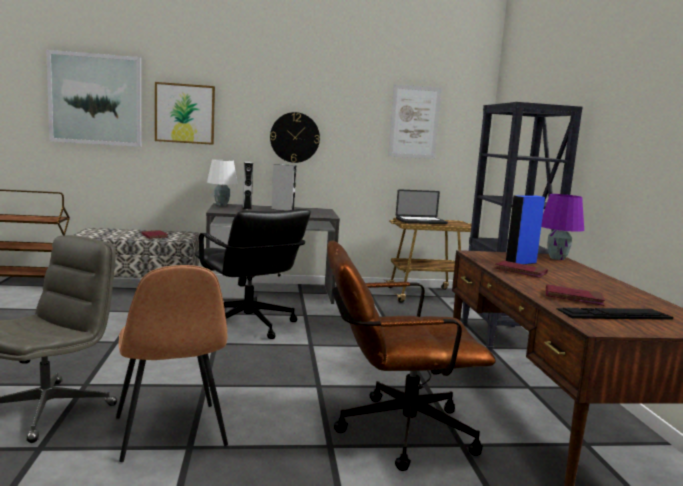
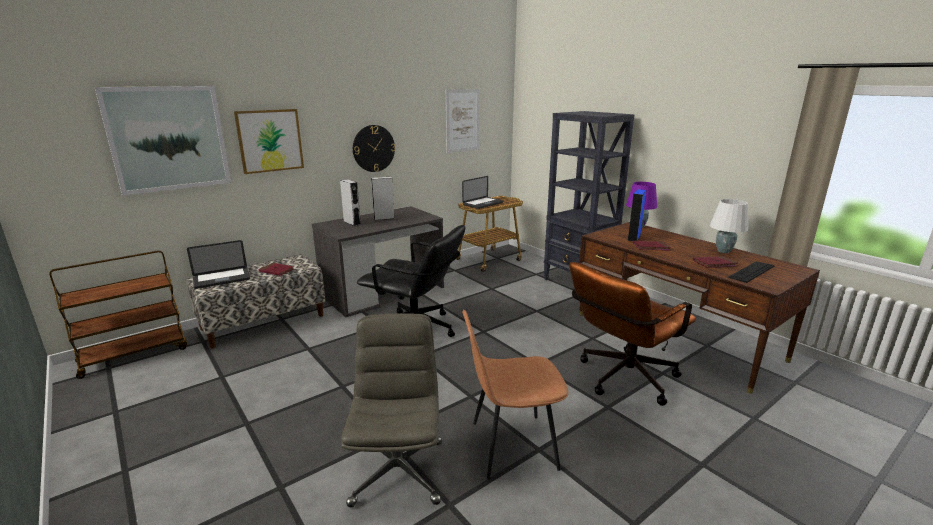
camera: 30 degrees left, 10 degrees up
brown chair [116,265,228,462] -> brown chair turned 135 degrees clockwise [462,309,568,479]
white table lamp [207,159,238,206] -> white table lamp moved to [710,199,748,253]
none -> laptop [187,240,250,289]

